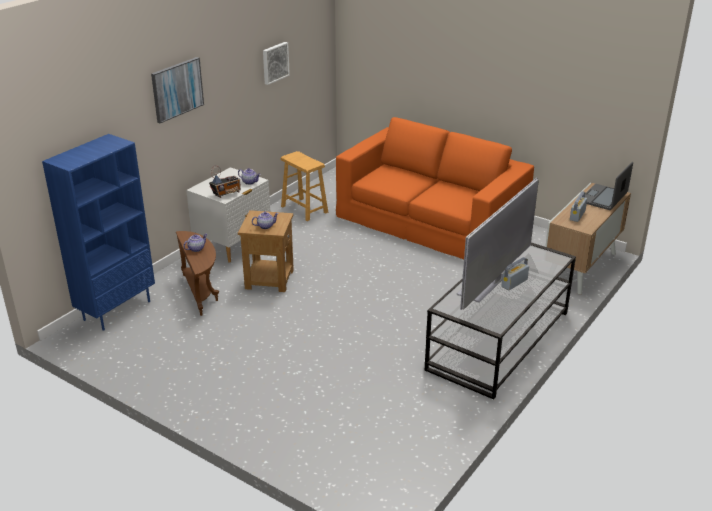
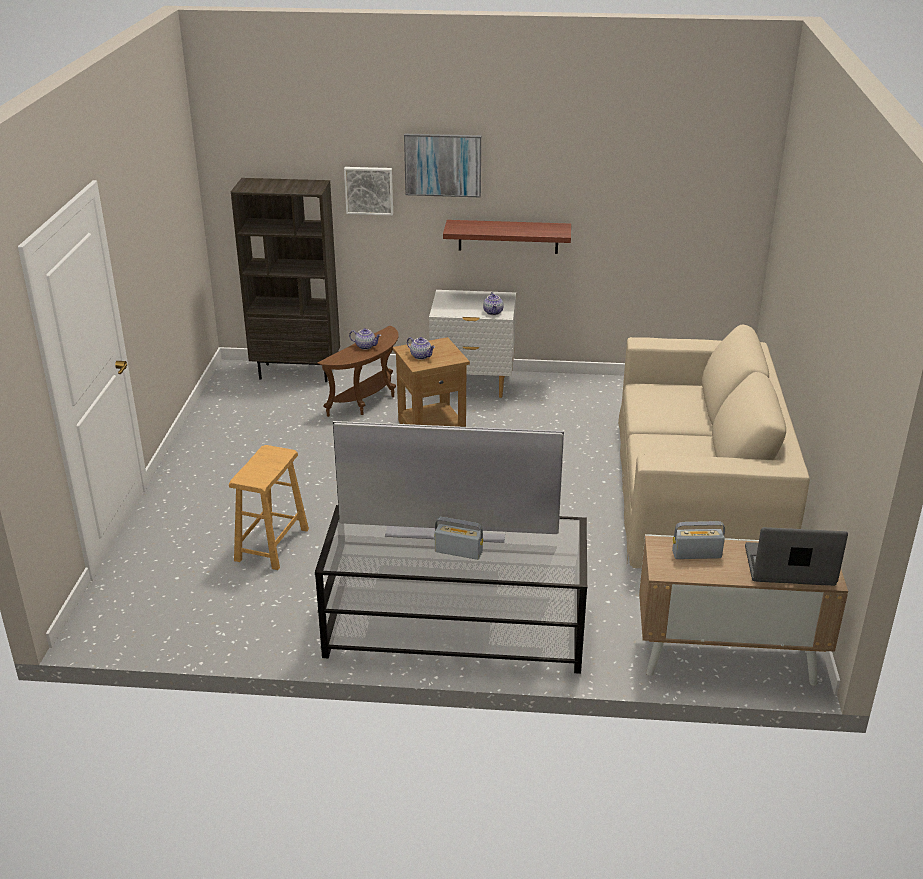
camera: 60 degrees right, 0 degrees up
blue bookcase [42,134,155,330] -> brown bookcase [231,178,340,382]
radio [209,165,241,198] -> none
picture [263,42,290,85] -> picture moved to [344,167,393,215]
brown stool [281,151,328,221] -> brown stool moved to [229,445,309,570]
orange sofa [336,117,534,259] -> beige sofa [618,324,810,568]
none -> shelf [443,220,571,254]

